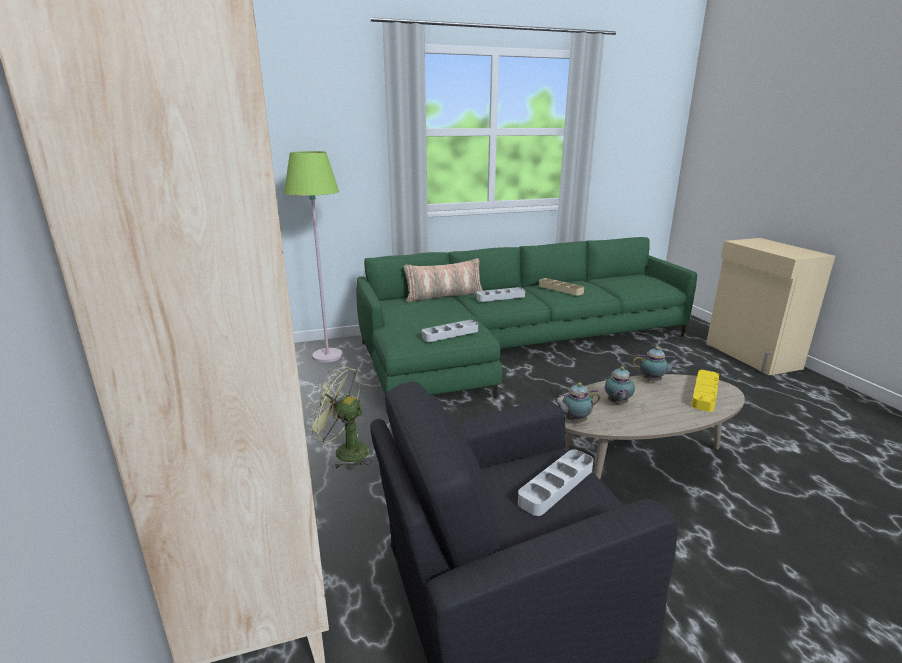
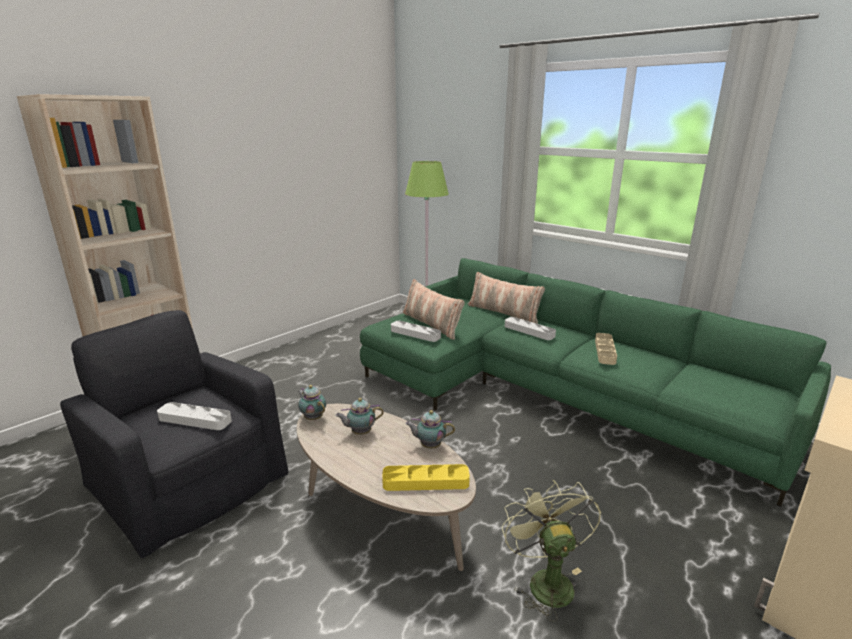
camera: 60 degrees right, 0 degrees up
green fan [306,365,373,470] -> green fan moved to [502,480,601,622]
teapot [633,347,679,381] -> teapot turned 120 degrees clockwise [405,410,455,449]
none -> pillow [403,279,465,340]

